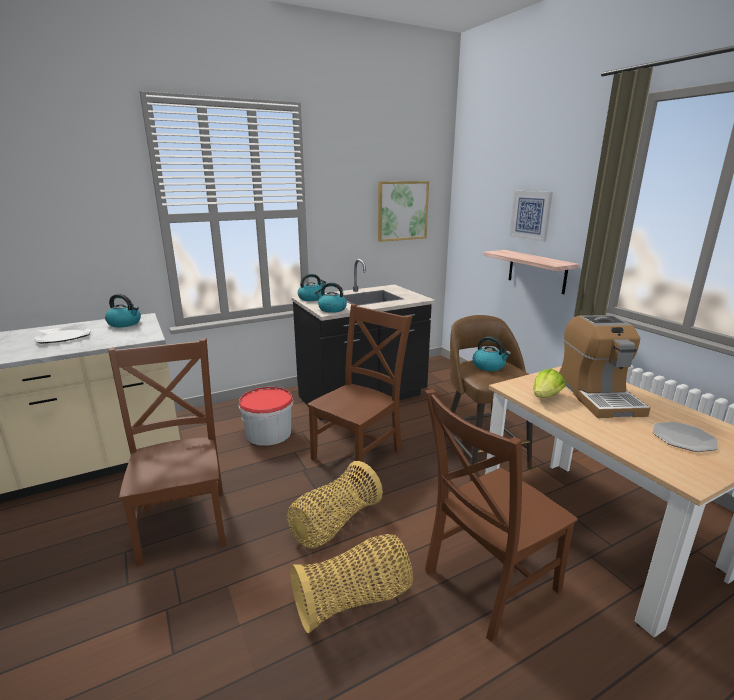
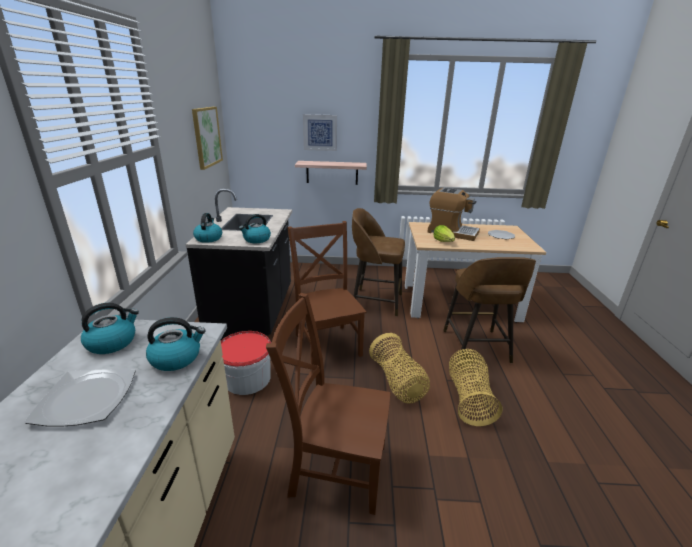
camera: 60 degrees left, 5 degrees up
brown chair [425,389,578,642] -> brown stool [443,257,536,363]
kettle [473,336,511,371] -> kettle moved to [146,317,205,371]

